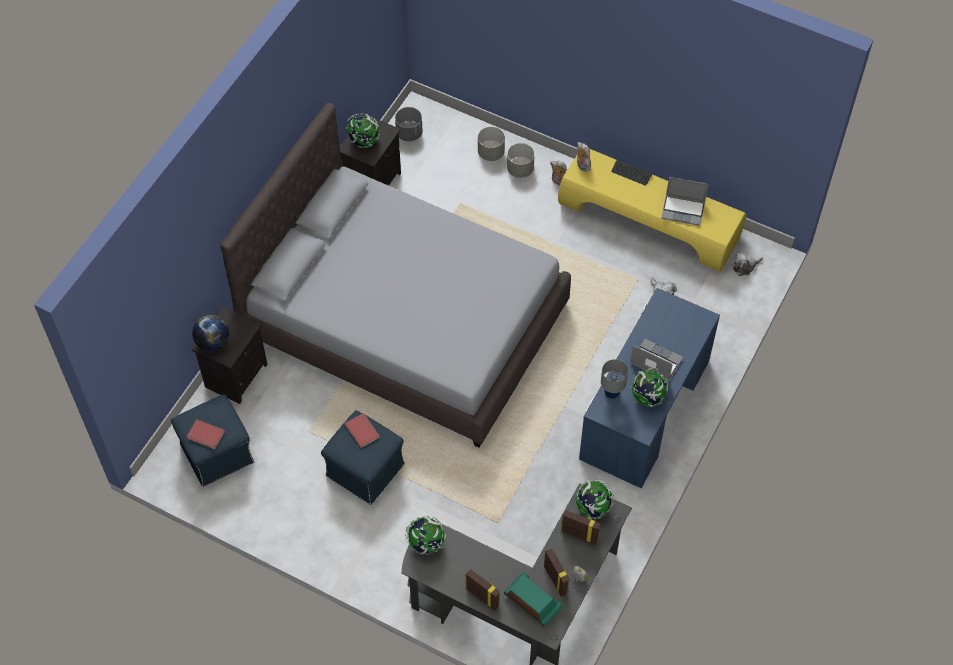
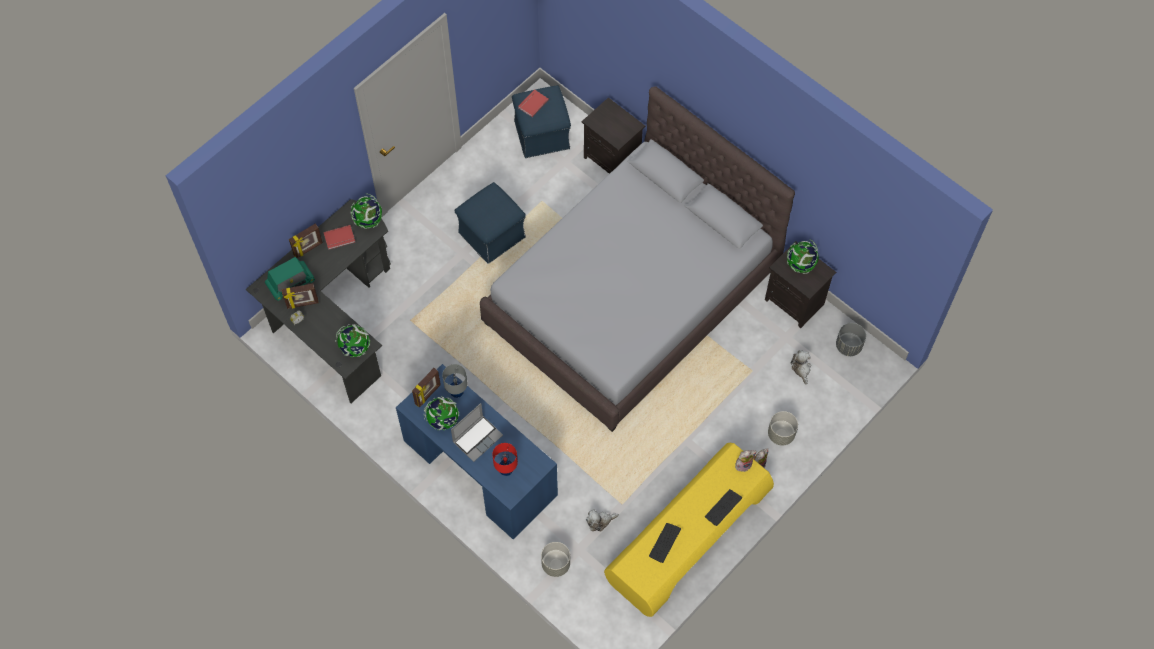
camera: 105 degrees right, 5 degrees up
globe [192,315,229,352] -> none
red book [344,413,380,448] -> red book moved to [323,225,355,250]
grey planter [478,126,505,161] -> grey planter moved to [541,542,570,577]
picture frame [561,510,600,545] -> picture frame moved to [412,368,441,407]
laptop [661,177,709,226] -> keyboard [649,523,681,563]
plush toy [733,252,763,276] -> plush toy moved to [791,350,811,384]
none -> red table lamp [492,443,518,476]

